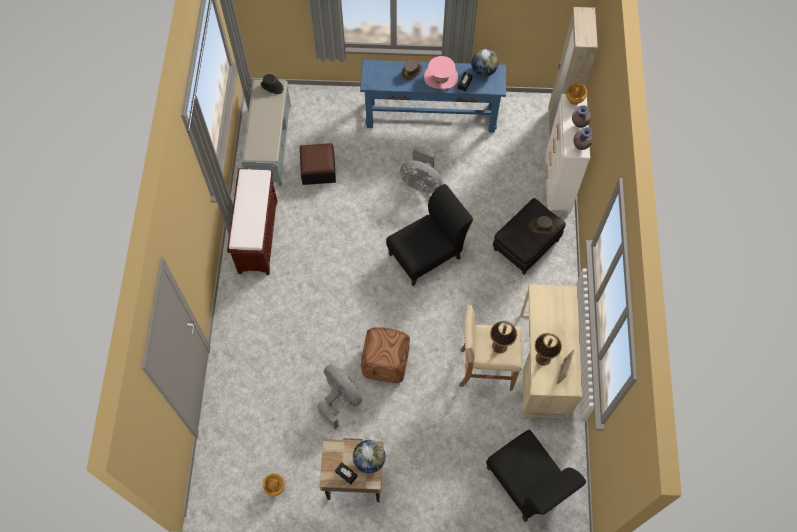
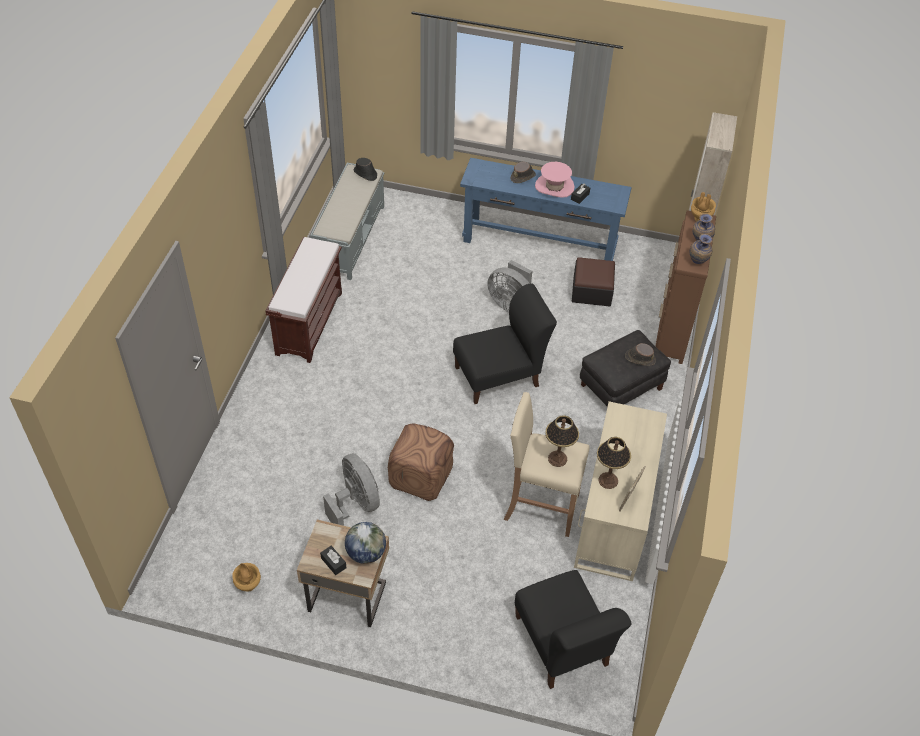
camera: 10 degrees right, 15 degrees down
ottoman [300,143,336,185] -> ottoman moved to [572,257,615,307]
globe [471,49,499,77] -> none
white dresser [545,94,590,213] -> brown dresser [656,210,716,364]

